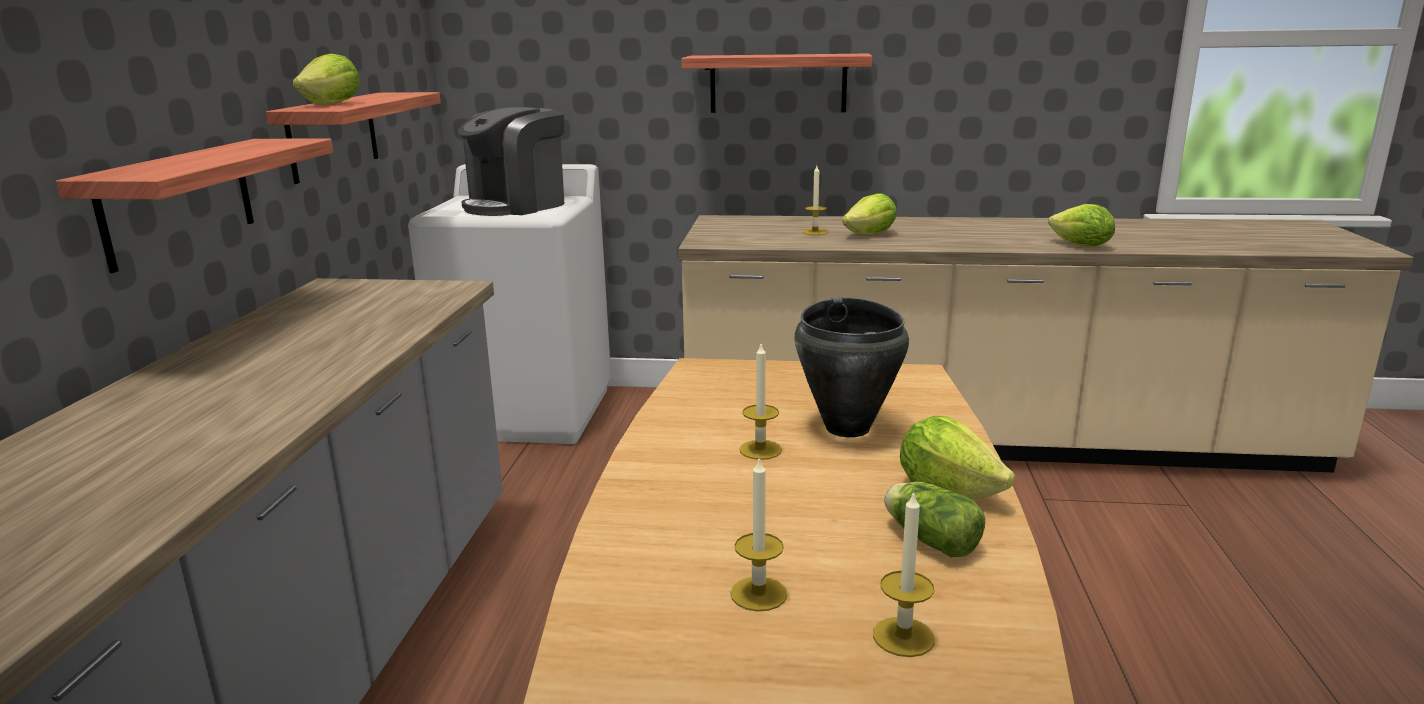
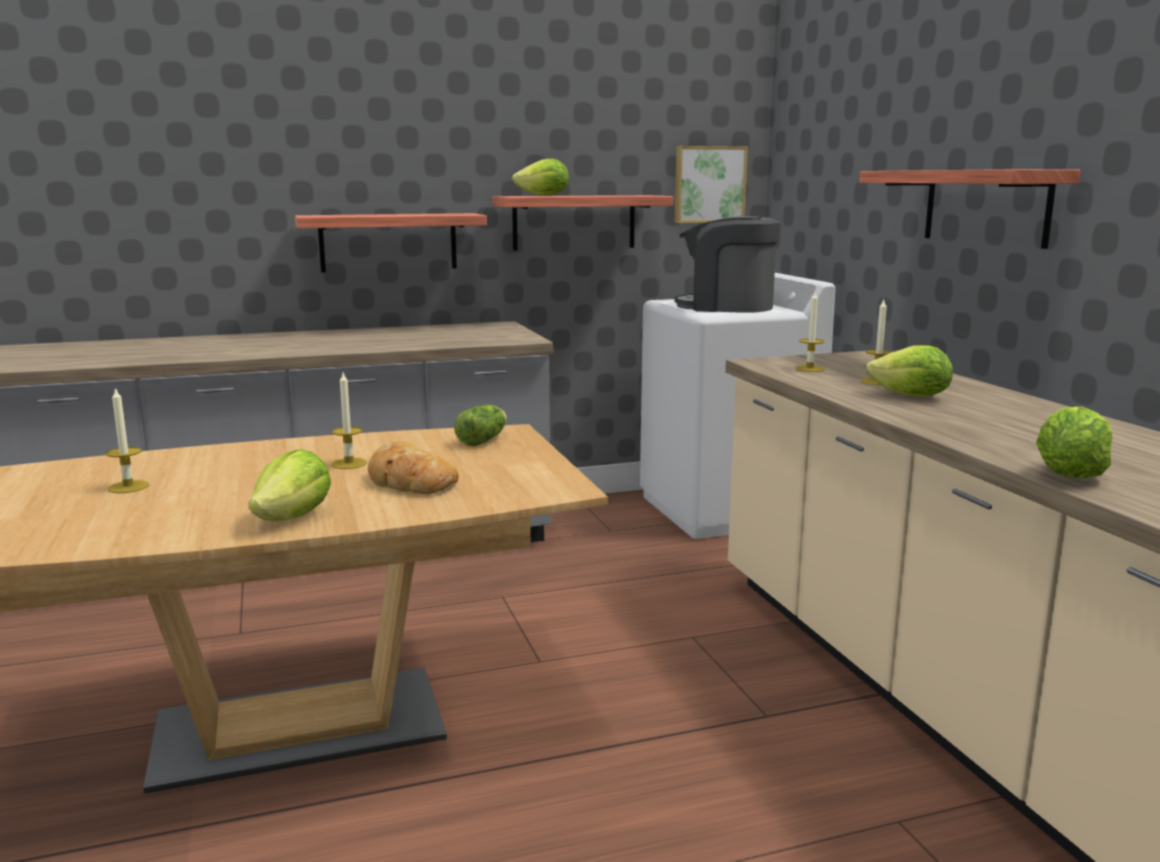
camera: 65 degrees right, 5 degrees down
black cooking pot [795,298,909,437] -> bread [368,441,459,494]
candle [873,490,935,657] -> candle moved to [795,292,825,372]
lettuce [884,482,985,557] -> lettuce moved to [454,405,507,446]
none -> picture [675,146,748,223]

